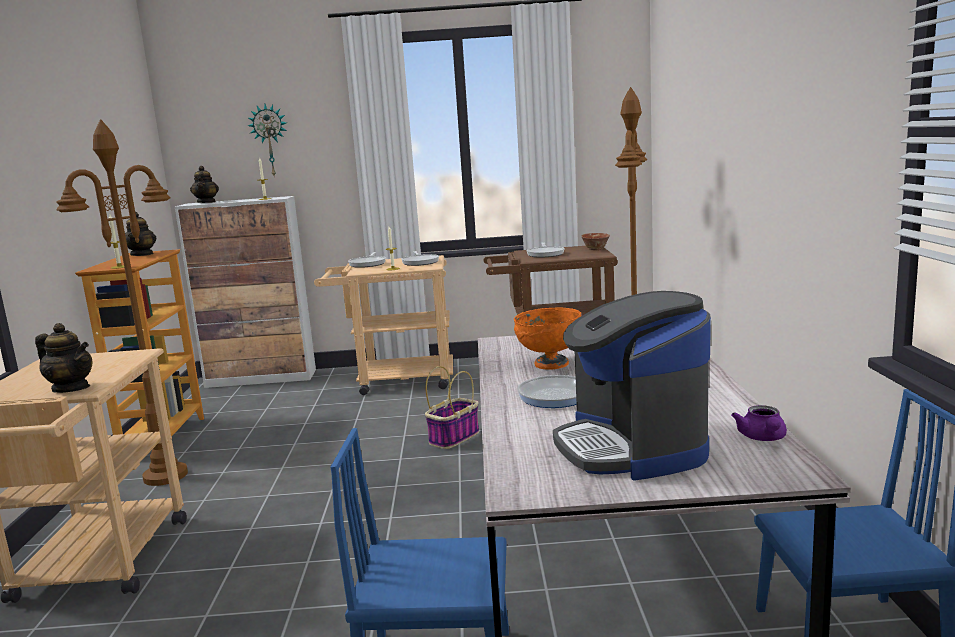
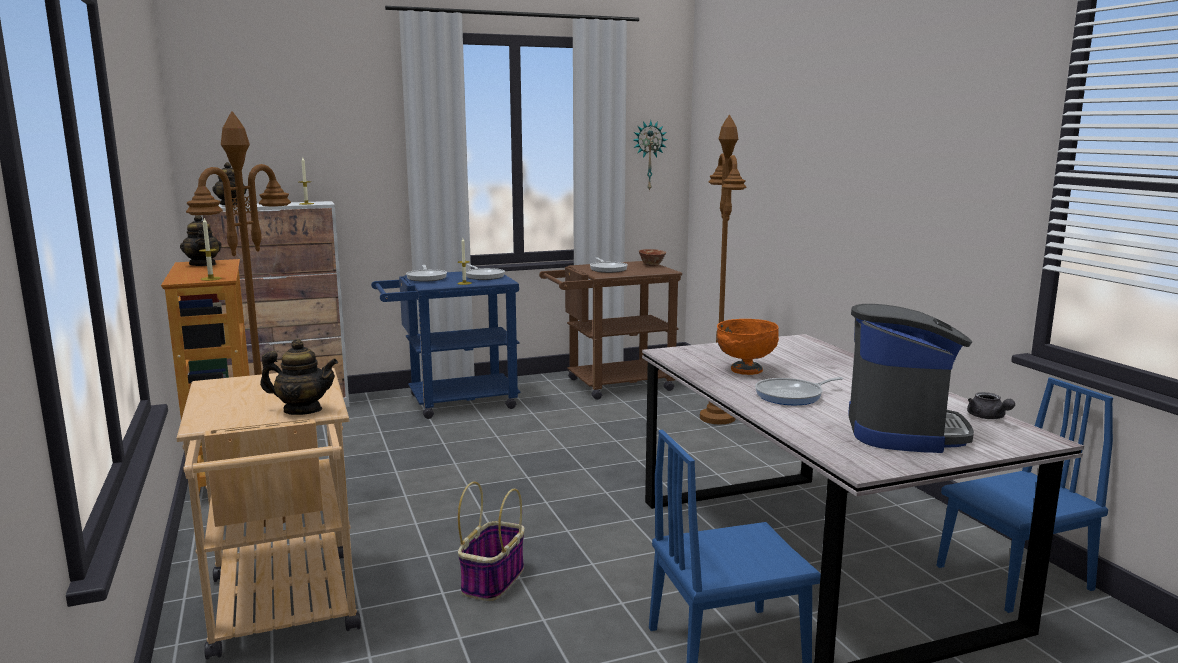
camera: 20 degrees left, 0 degrees up
wall clock [247,104,287,178] -> wall clock moved to [633,120,667,192]
beige cart [314,255,453,395] -> blue cart [371,271,520,419]
basket [425,366,479,449] -> basket moved to [458,482,525,601]
coffee machine [553,291,711,480] -> coffee machine turned 135 degrees counterclockwise [848,304,974,453]
purple teapot [731,405,787,441] -> grey teapot [967,392,1015,419]

